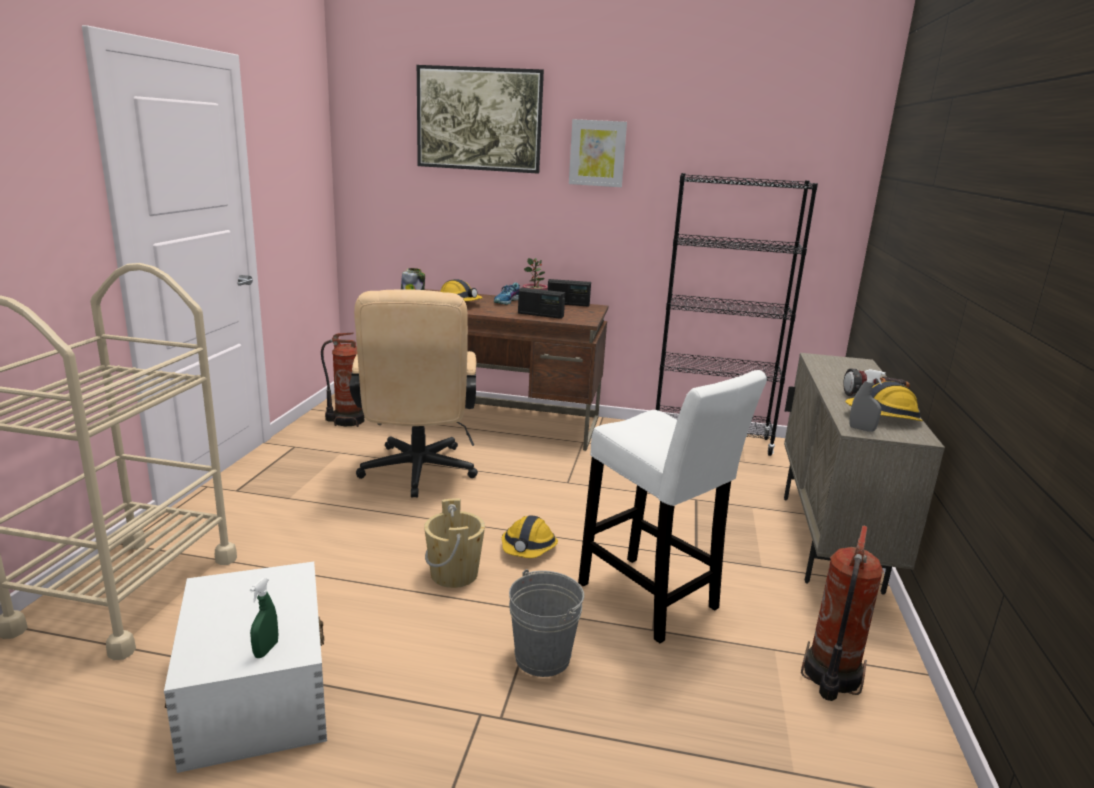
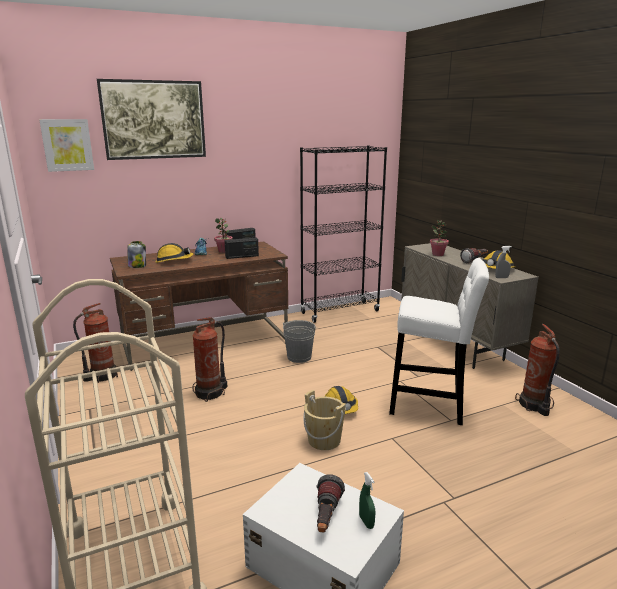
camera: 35 degrees left, 0 degrees up
beige office chair [349,289,478,498] -> fire extinguisher [192,317,228,402]
grey bucket [509,569,584,677] -> grey bucket moved to [282,320,316,363]
picture [569,119,627,187] -> picture moved to [39,119,94,172]
none -> flashlight [317,474,345,532]
none -> potted plant [430,220,449,256]

